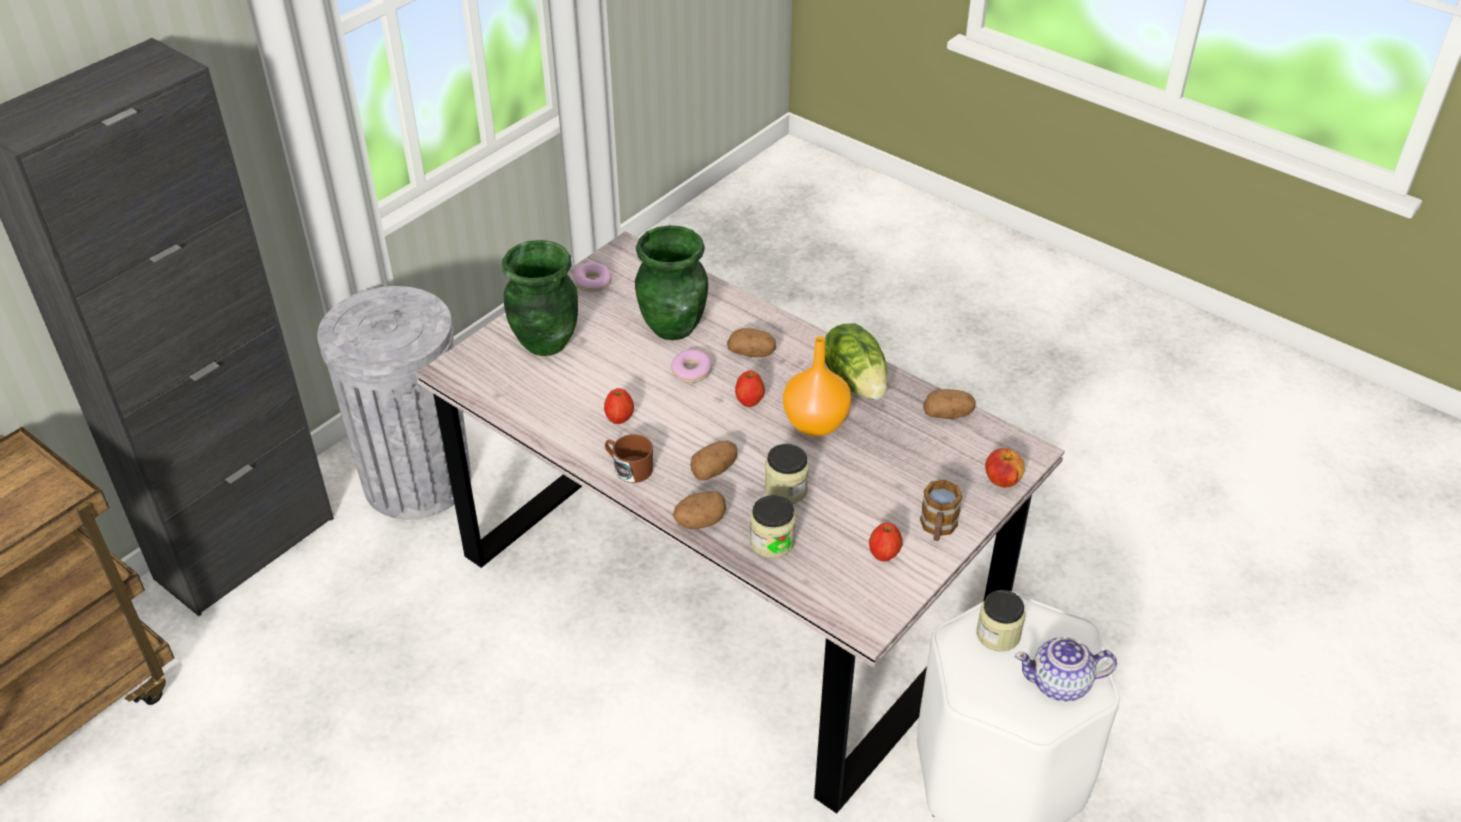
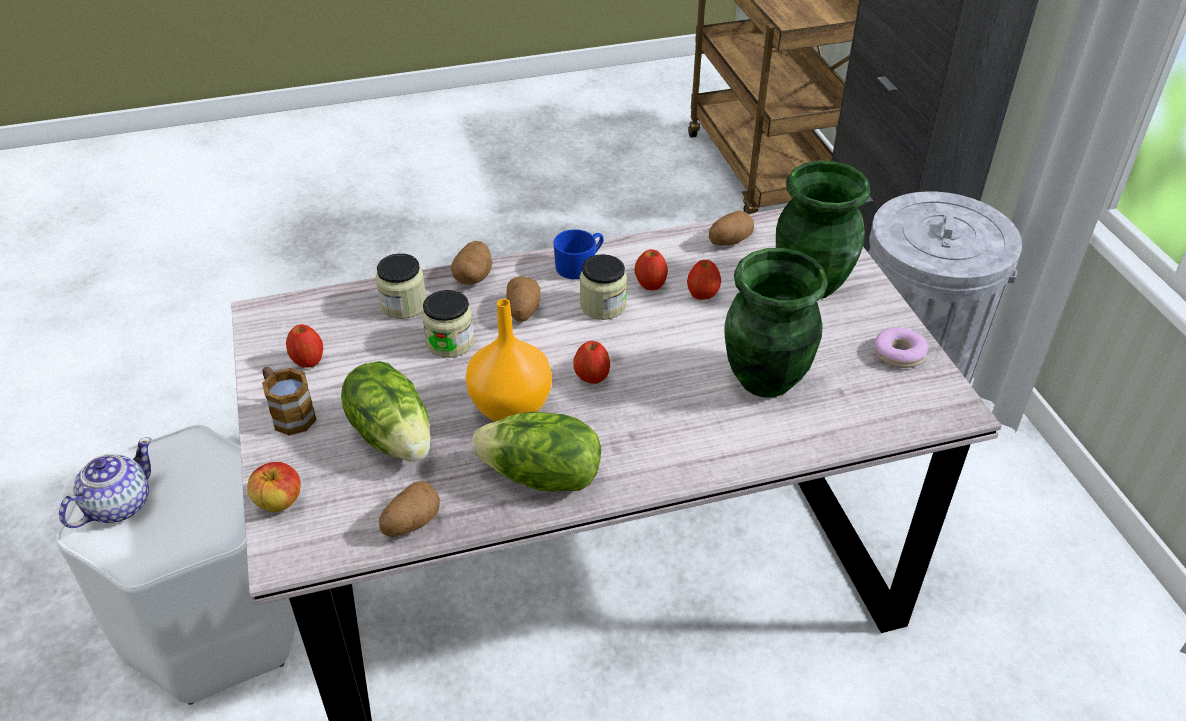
camera: 125 degrees right, 0 degrees up
brown mug [605,434,653,483] -> blue mug [553,229,604,279]
donut [671,349,712,383] -> none
potato [727,328,776,357] -> potato moved to [709,211,754,246]
jar [976,590,1025,652] -> jar moved to [580,254,627,320]
none -> lettuce [341,361,431,461]
none -> apple [687,260,721,300]

